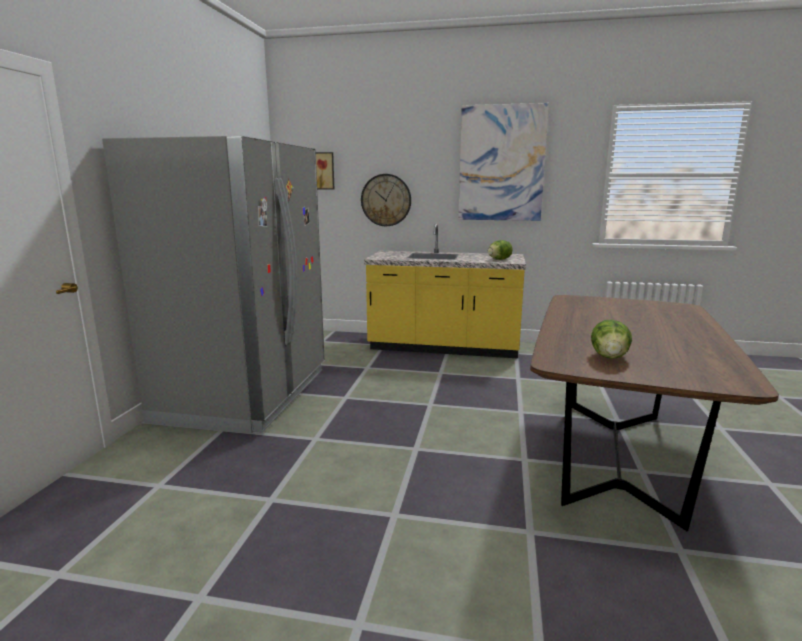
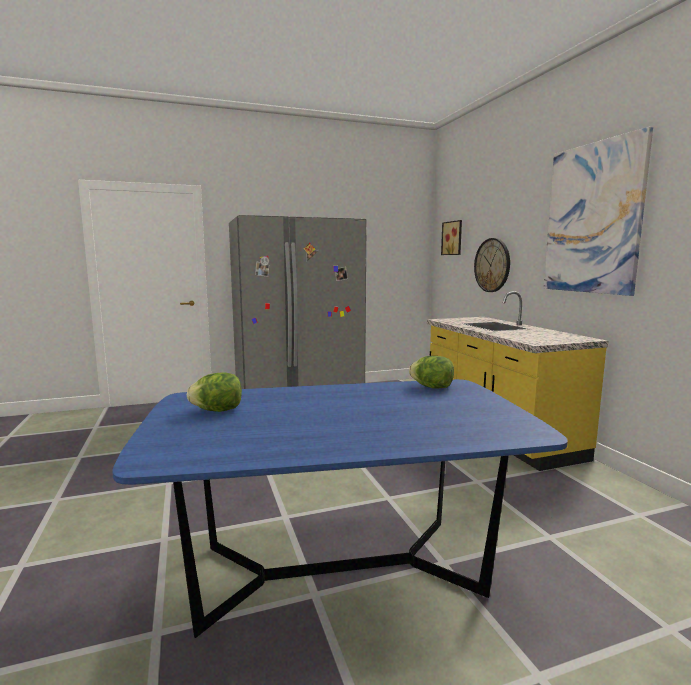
camera: 60 degrees right, 5 degrees down
lettuce [488,240,513,260] -> lettuce moved to [409,356,454,389]
brown dining table [530,295,779,531] -> blue dining table [112,379,568,638]

